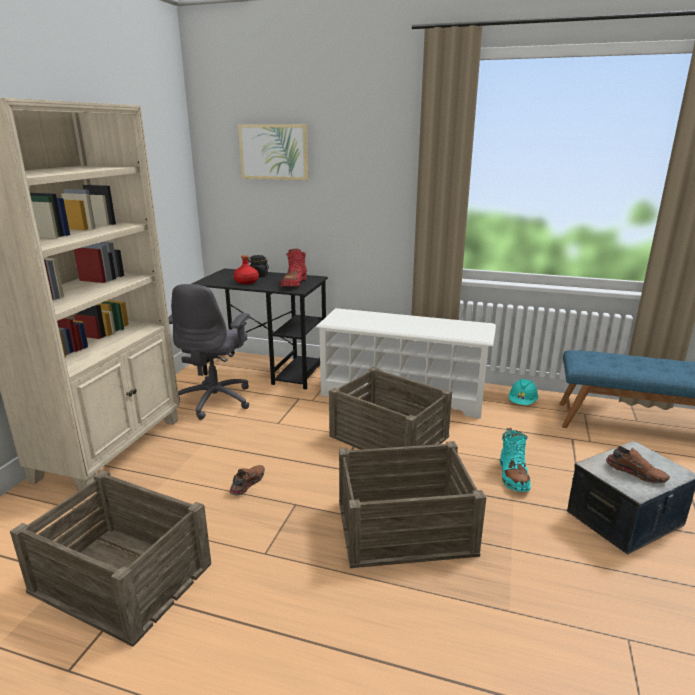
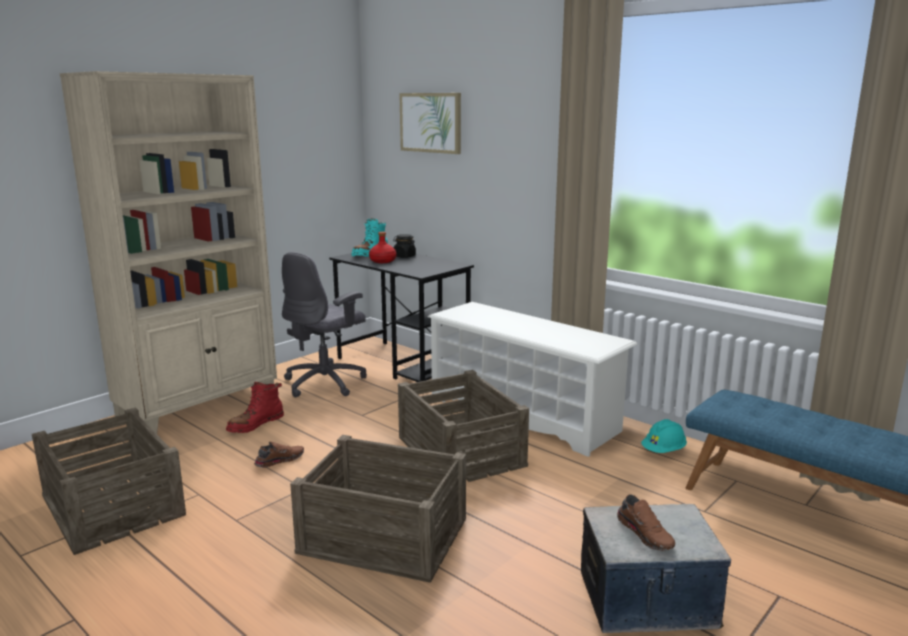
camera: 25 degrees right, 5 degrees down
red boot [281,249,307,287] -> red boot moved to [226,382,284,433]
turquoise boot [500,428,531,492] -> turquoise boot moved to [351,218,388,257]

